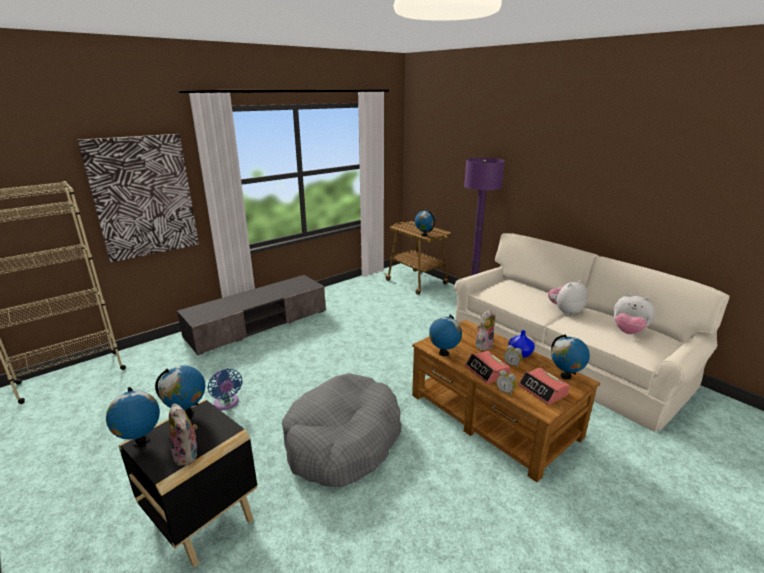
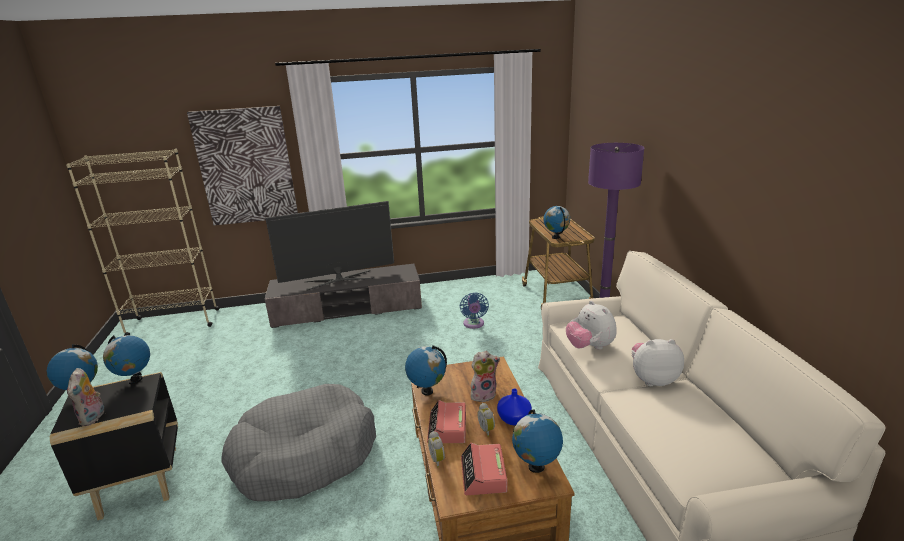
camera: 30 degrees right, 0 degrees up
blue fan [208,368,243,410] -> blue fan moved to [460,292,489,329]
plush toy [613,293,655,334] -> plush toy moved to [566,301,617,350]
none -> television [265,201,394,290]

